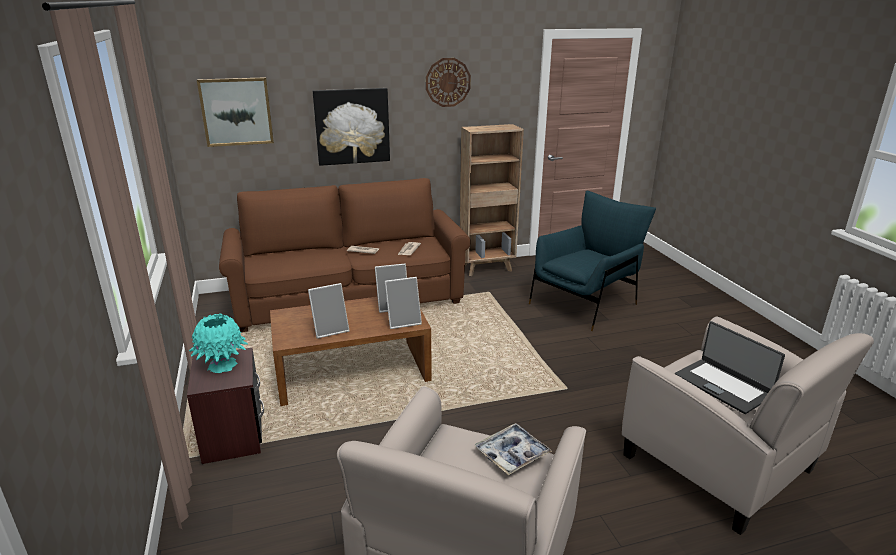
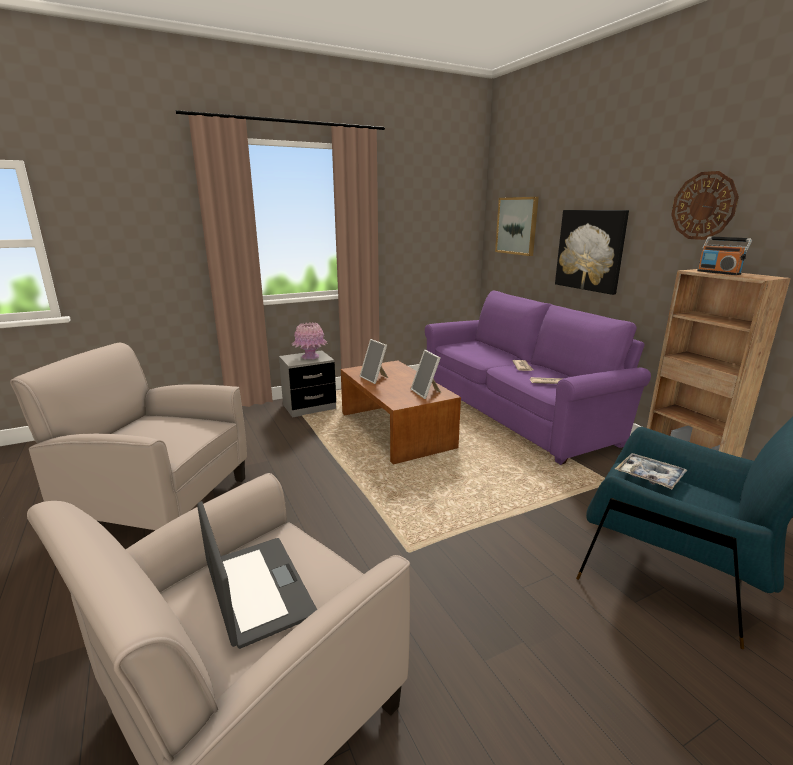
camera: 80 degrees right, 5 degrees down
brown nightstand [187,348,264,464] -> grey nightstand [279,350,336,418]
turquoise vase [189,313,248,373] -> pink vase [292,322,328,360]
brown sofa [219,178,471,332] -> purple sofa [425,291,651,465]
picture frame [384,277,422,329] -> none
tray [474,423,552,475] -> tray moved to [615,453,687,489]
laptop [675,321,785,414] -> laptop turned 105 degrees clockwise [197,501,317,649]
none -> radio [697,236,752,275]

